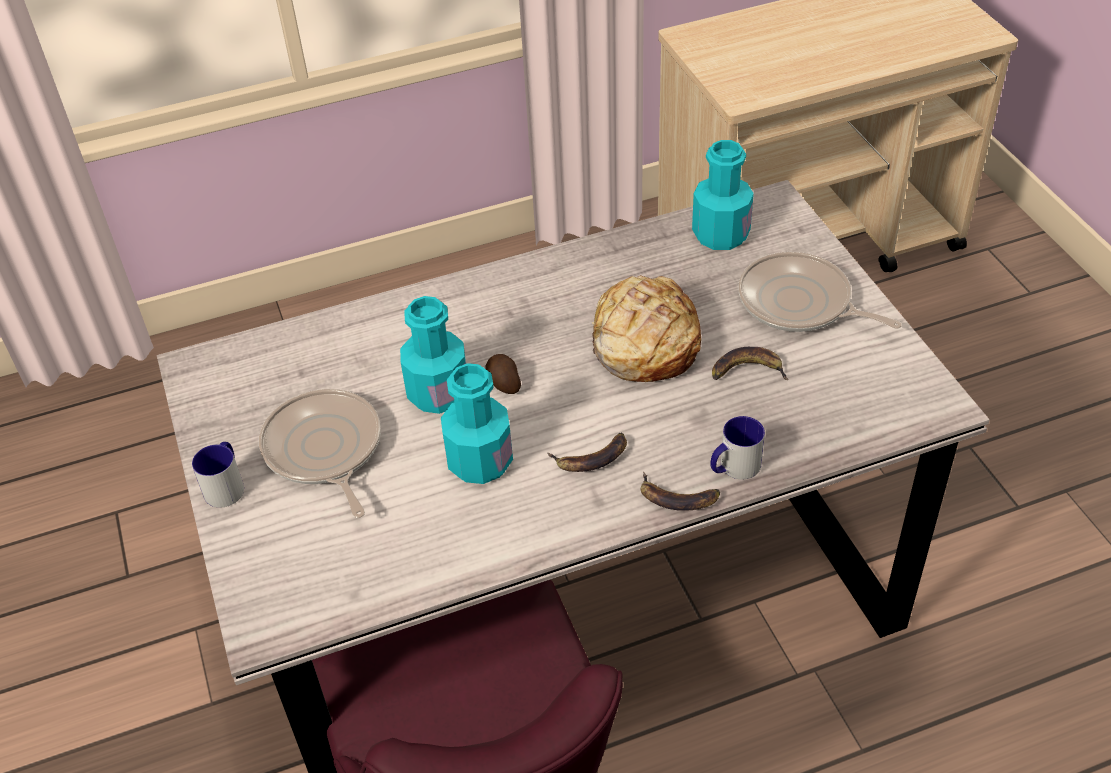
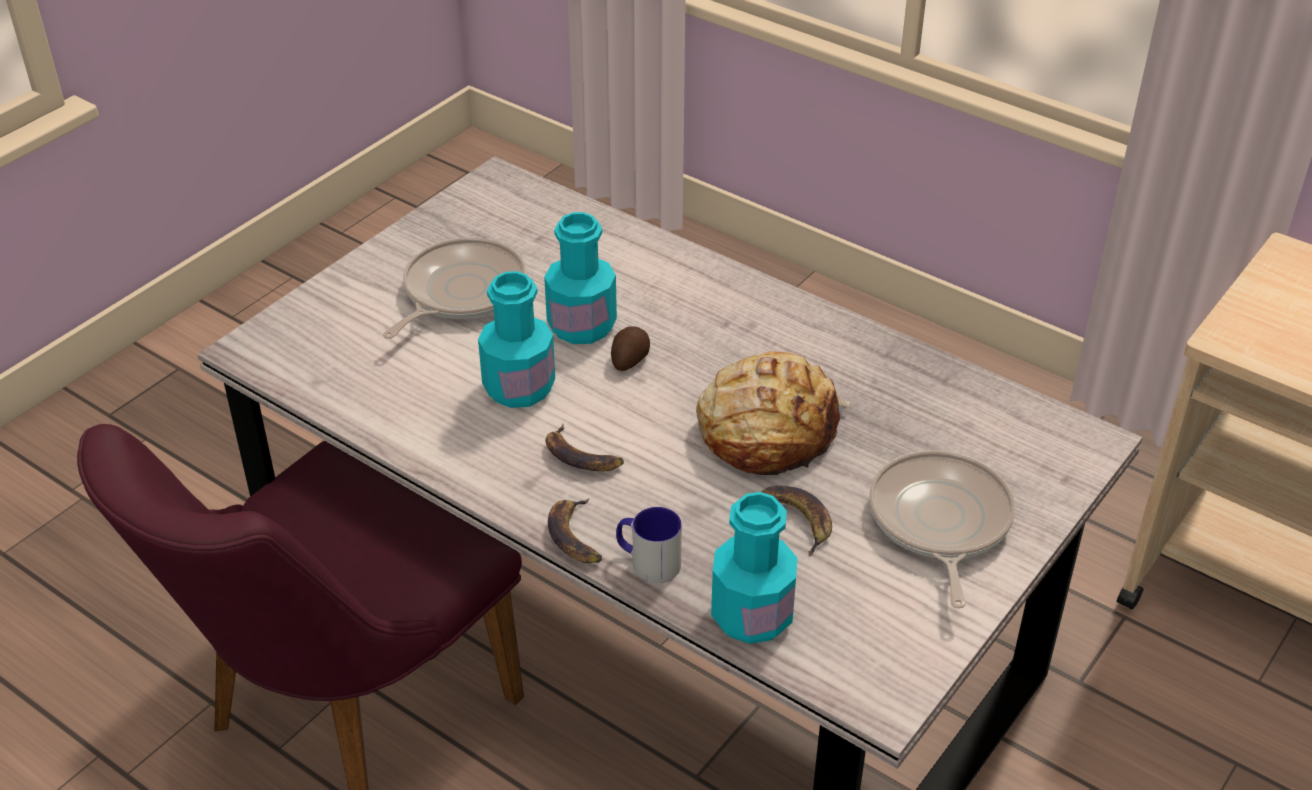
camera: 55 degrees right, 5 degrees down
mug [192,442,244,508] -> none
turquoise bottle [692,140,754,250] -> turquoise bottle moved to [711,492,798,644]

